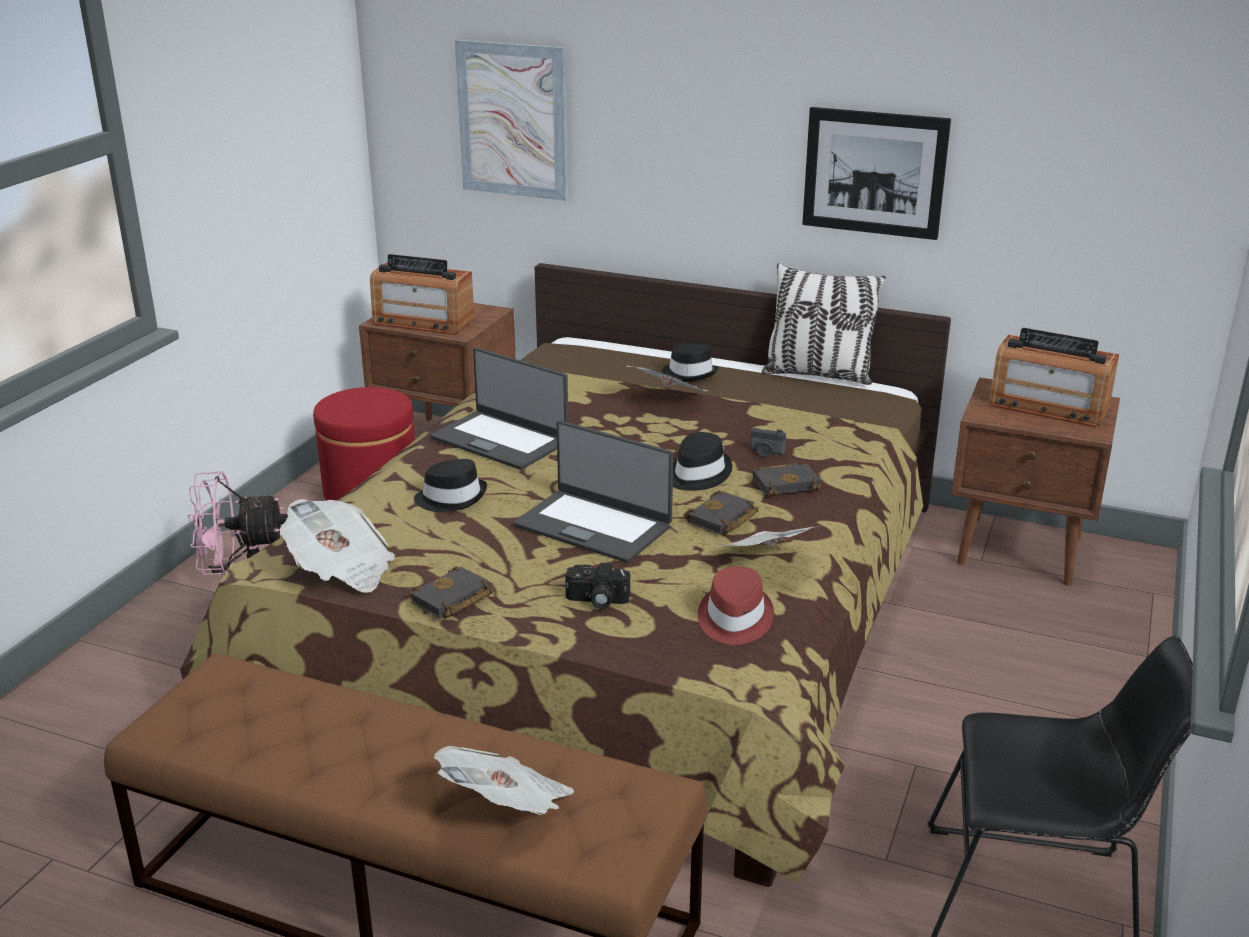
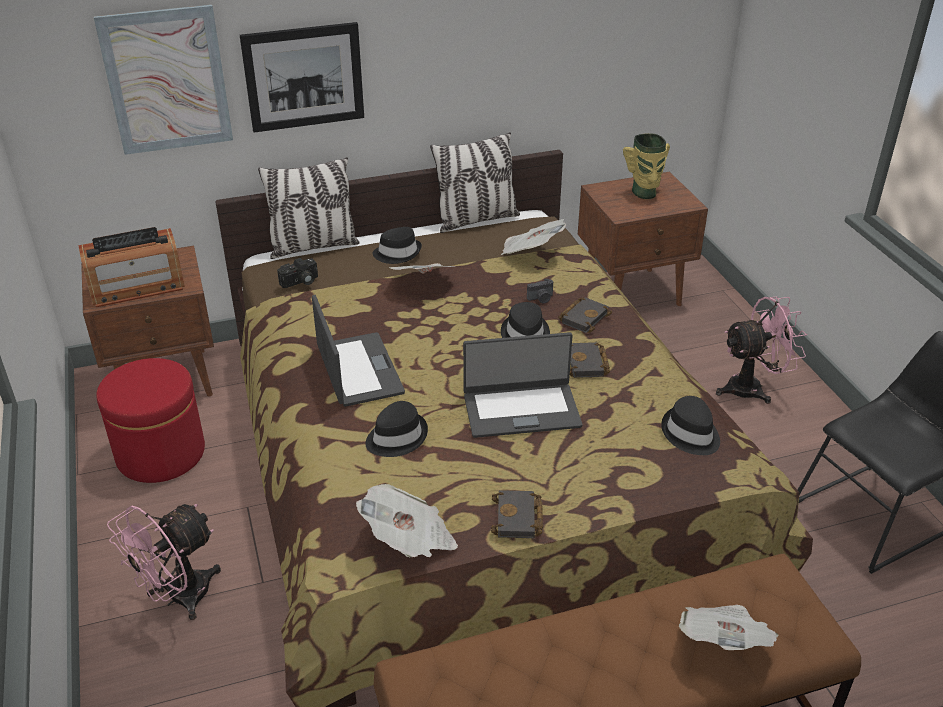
camera: 40 degrees left, 10 degrees up
laptop [430,347,569,470] -> laptop turned 105 degrees counterclockwise [312,295,405,407]
camera [565,563,630,609] -> camera moved to [277,258,318,288]
red hat [698,567,774,645] -> black hat [661,396,720,455]
newspaper [719,526,821,547] -> newspaper moved to [501,219,566,255]
picture [802,107,951,240] -> picture moved to [240,22,364,133]
radio [989,328,1119,427] -> vase [623,133,670,199]
none -> pillow [258,157,360,259]
none -> pink fan [716,297,808,404]

